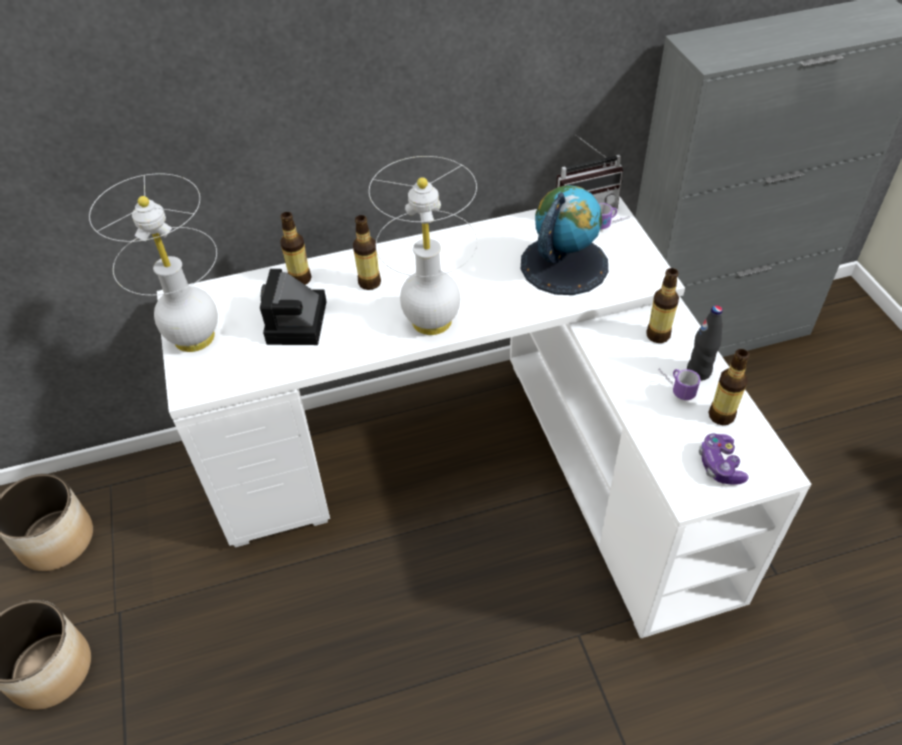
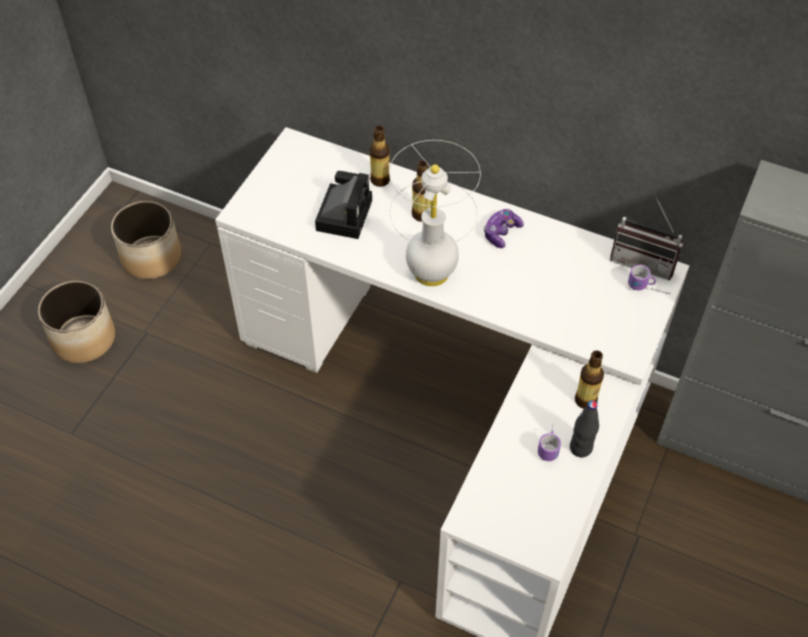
camera: 40 degrees right, 5 degrees up
white table lamp [89,173,218,352] -> none
camera [260,269,327,345] -> camera turned 150 degrees clockwise [315,171,372,239]
globe [521,185,608,295] -> none
game controller [699,434,749,485] -> game controller moved to [484,209,524,248]
bottle [708,349,749,425] -> none

